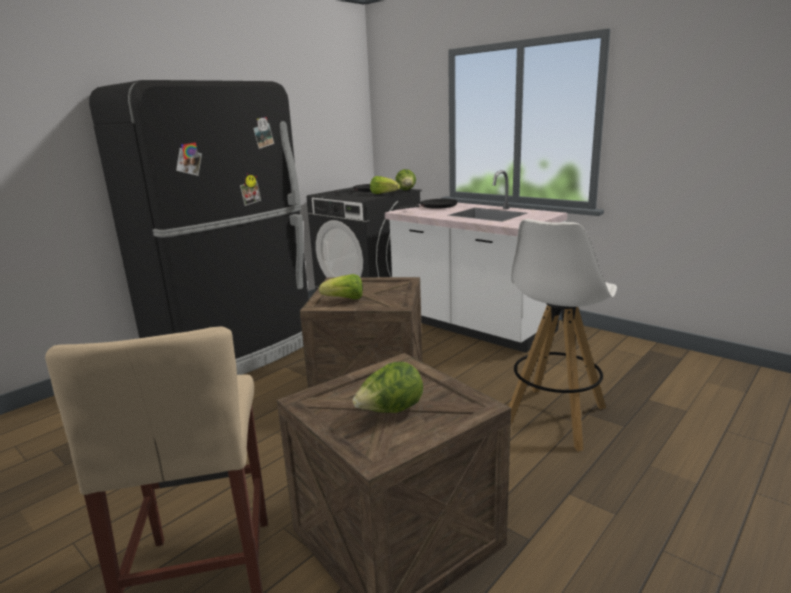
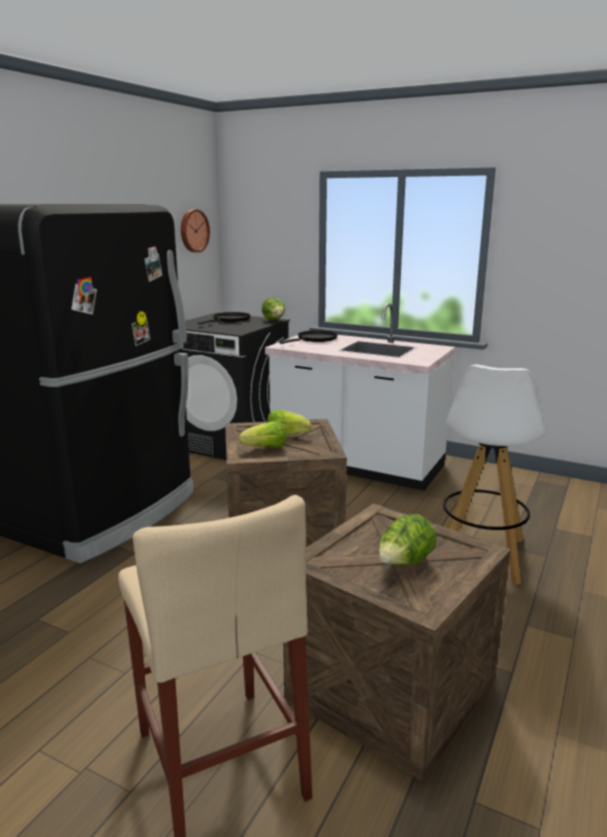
camera: 15 degrees left, 0 degrees up
lettuce [370,176,400,194] -> lettuce moved to [267,409,312,435]
none -> wall clock [181,209,210,253]

